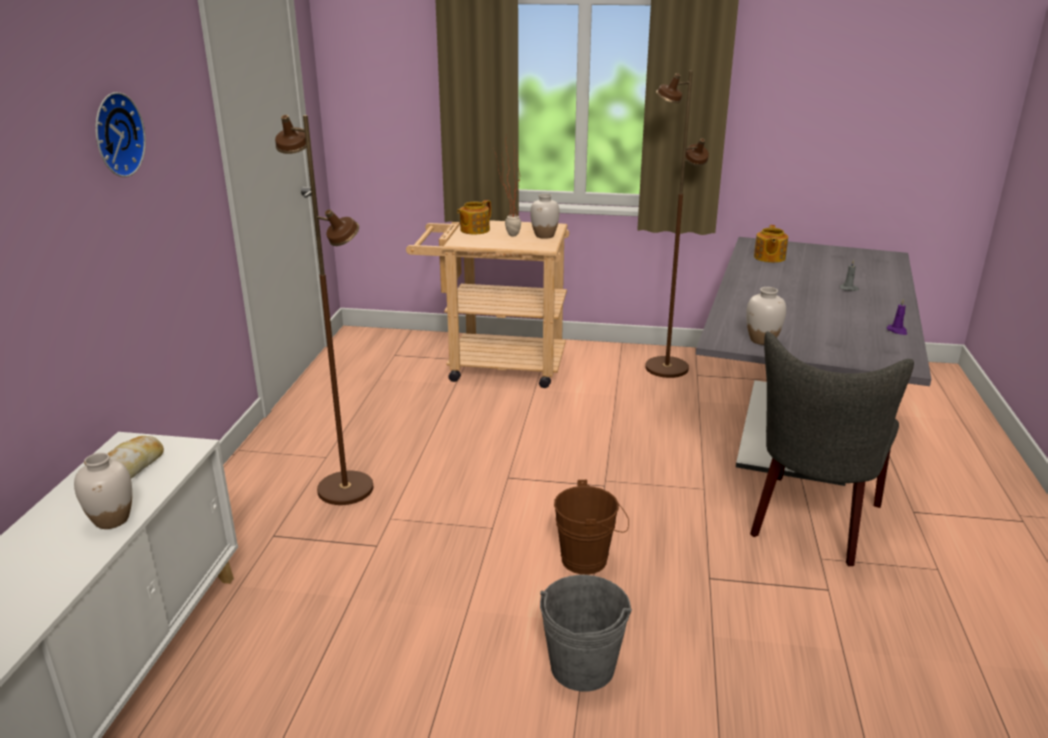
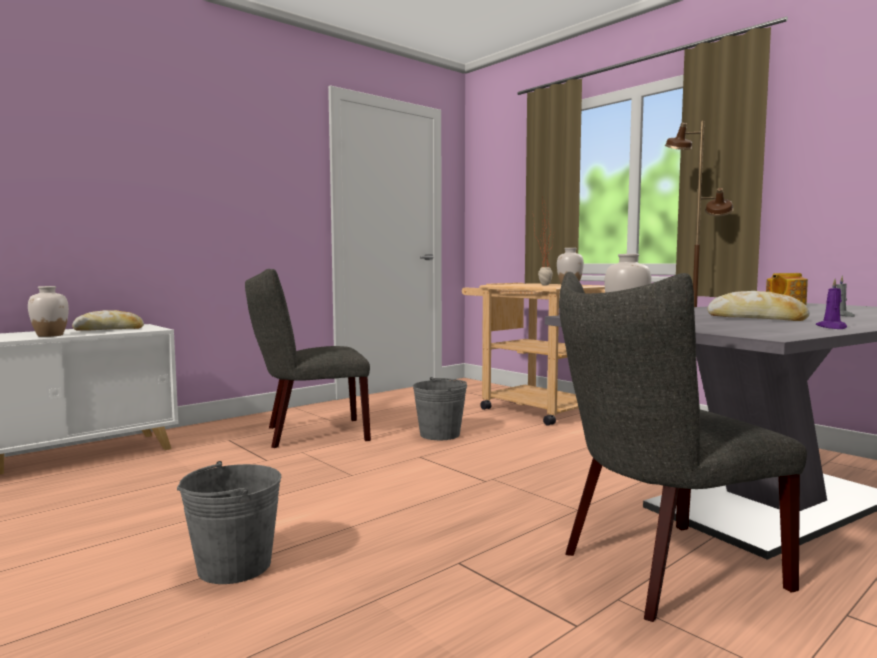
camera: 40 degrees right, 20 degrees down
wall clock [95,92,146,177] -> none
brown floor lamp [275,115,373,505] -> grey chair [245,269,371,448]
teapot [457,200,491,234] -> none
brown bucket [554,480,629,575] -> none
none -> grey bucket [413,377,467,440]
none -> bread [708,291,810,321]

